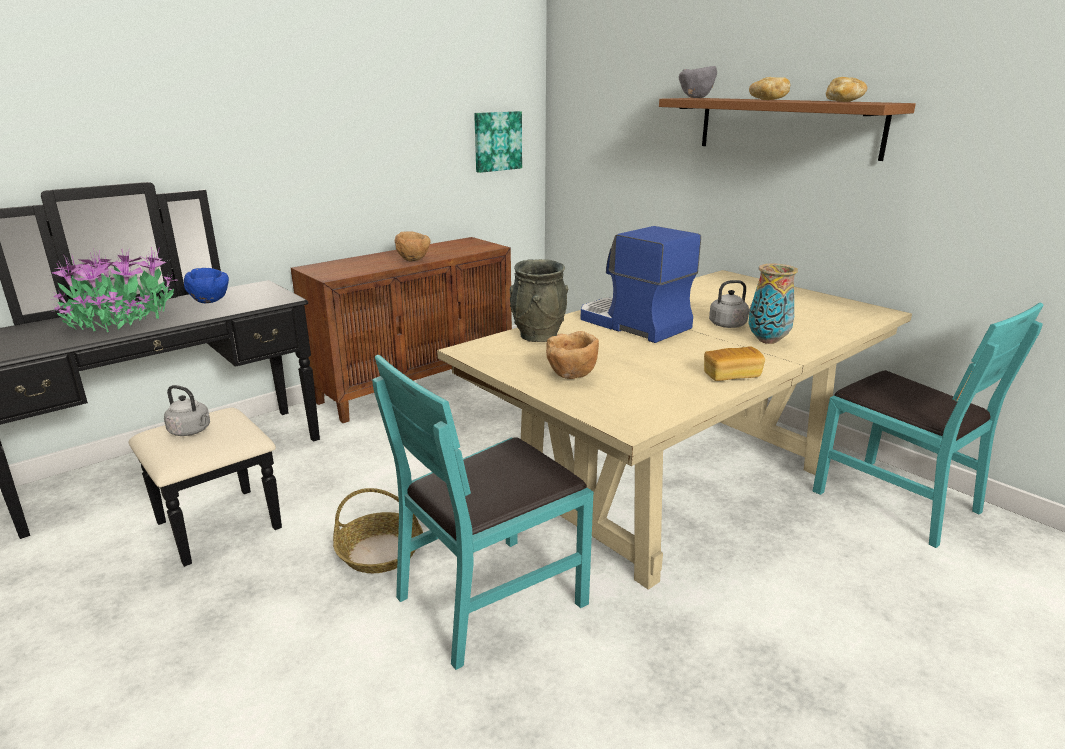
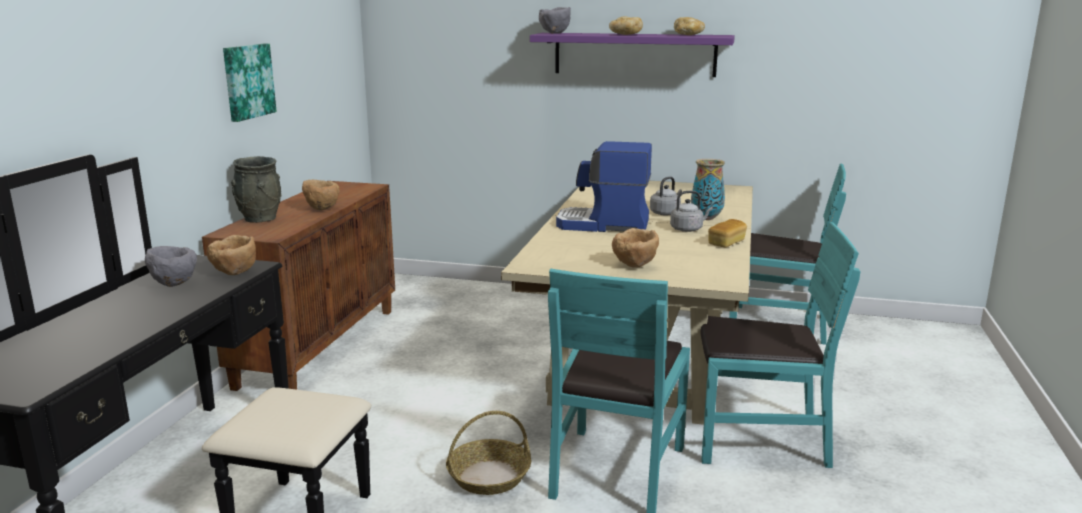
camera: 35 degrees left, 5 degrees down
potted plant [47,247,177,332] -> none
grey kettle [164,385,210,436] -> grey kettle moved to [670,191,713,232]
blue bowl [184,268,229,303] -> grey bowl [145,246,197,287]
picture [474,111,522,173] -> picture moved to [223,44,277,122]
grey vase [510,259,568,342] -> grey vase moved to [231,156,281,223]
brown shelf [659,98,916,161] -> purple shelf [530,33,735,77]
none -> brown bowl [207,235,256,275]
none -> turquoise chair [700,222,860,468]

